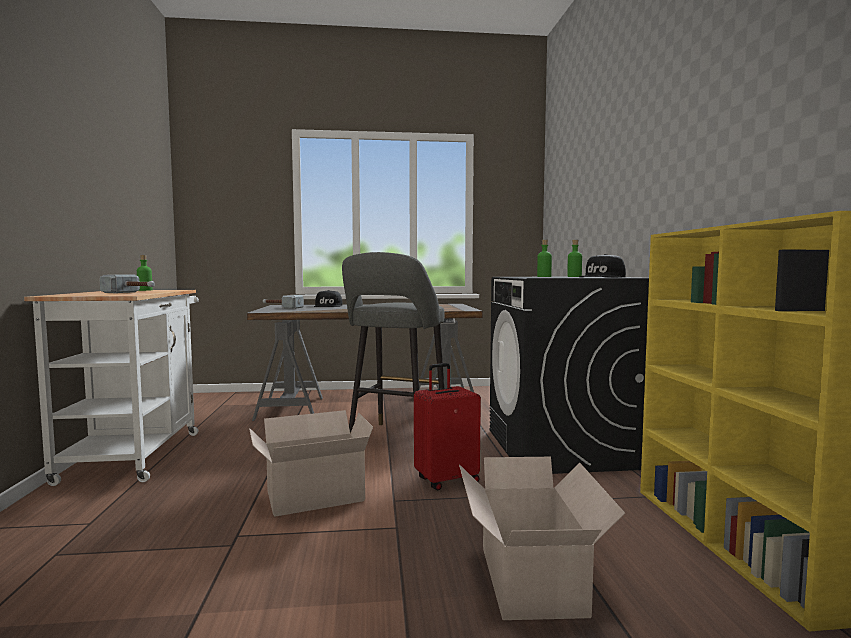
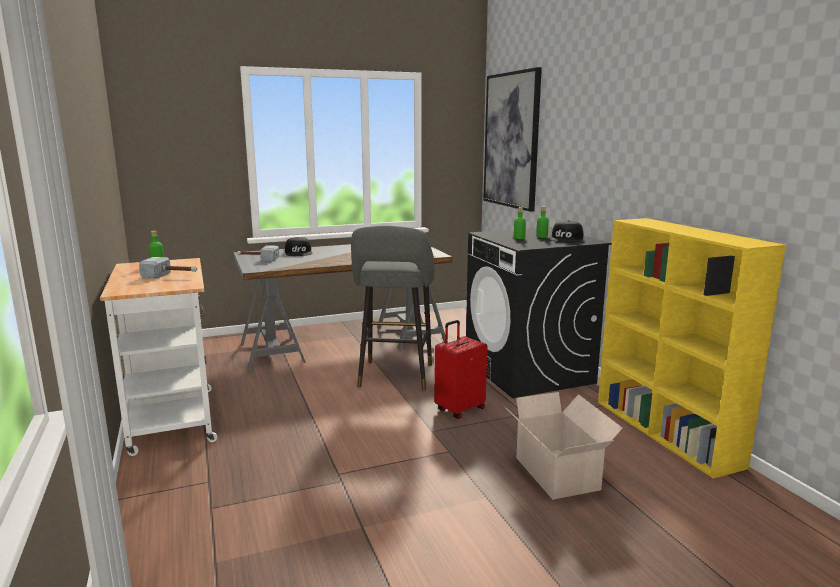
camera: 15 degrees left, 10 degrees up
cardboard box [249,410,373,517] -> none
none -> picture [483,67,542,212]

